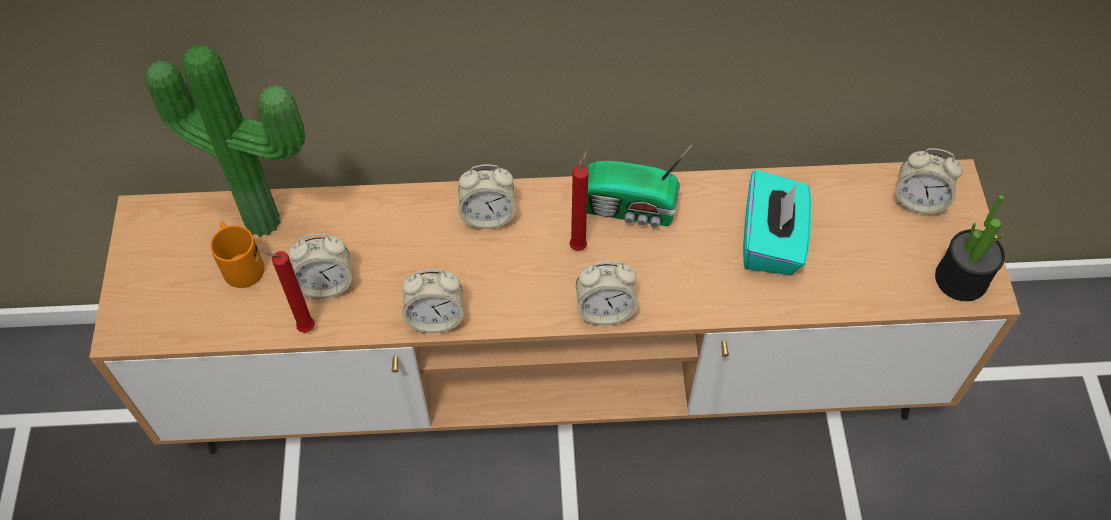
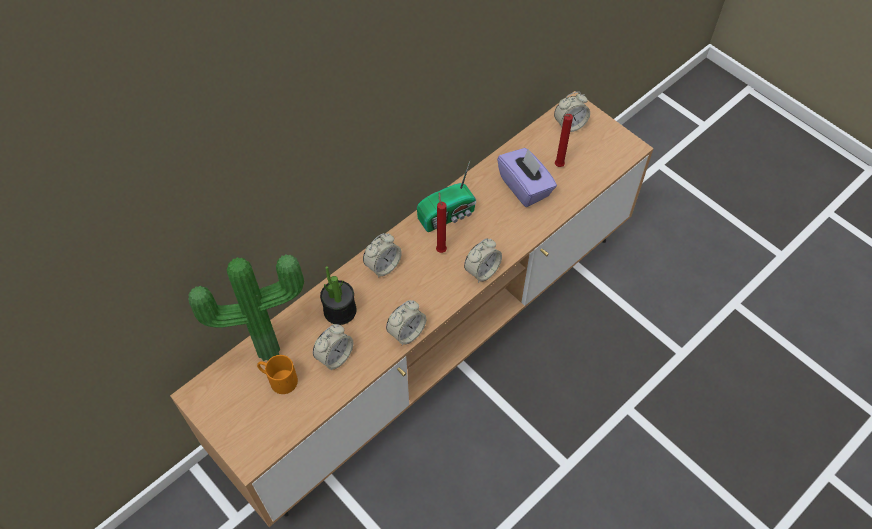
camera: 40 degrees left, 0 degrees up
red candle [259,250,315,333] -> red candle moved to [555,114,573,167]
turquoise tissue box [743,170,812,275] -> purple tissue box [497,148,557,207]
potted plant [935,195,1005,301] -> potted plant moved to [320,266,357,325]

